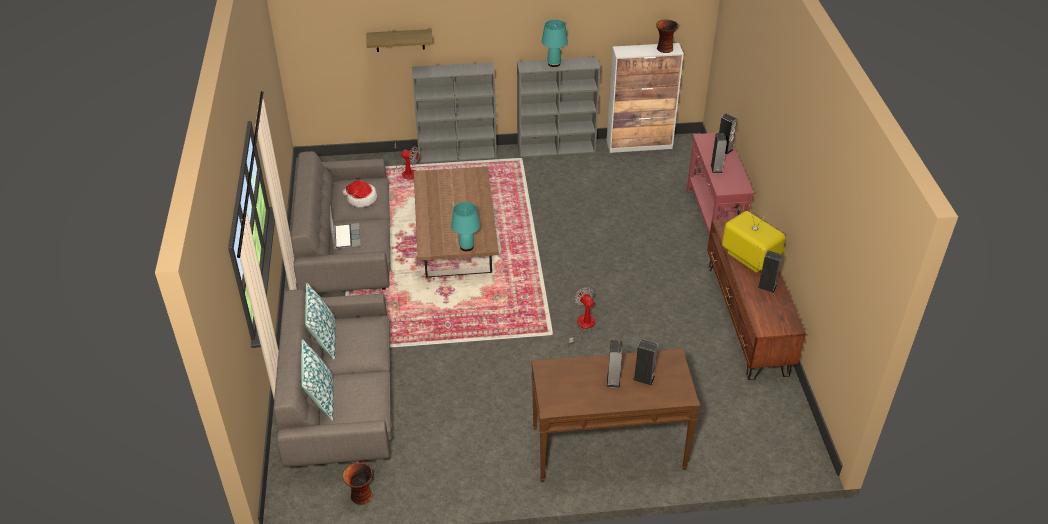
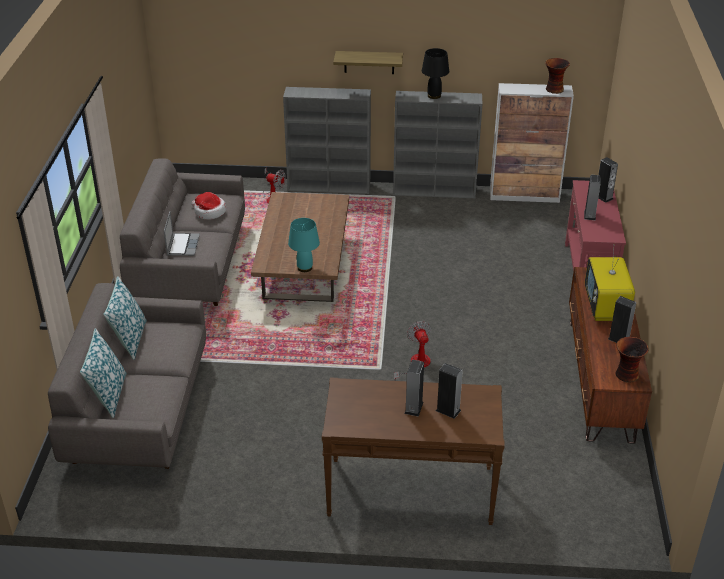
camera: 10 degrees right, 5 degrees down
vase [343,463,373,505] -> vase moved to [615,337,649,383]
shelf [367,29,433,52] -> shelf moved to [333,51,403,74]
turquoise table lamp [542,20,568,67] -> black table lamp [422,48,449,99]
television [722,205,786,273] -> television turned 150 degrees counterclockwise [585,250,635,321]

